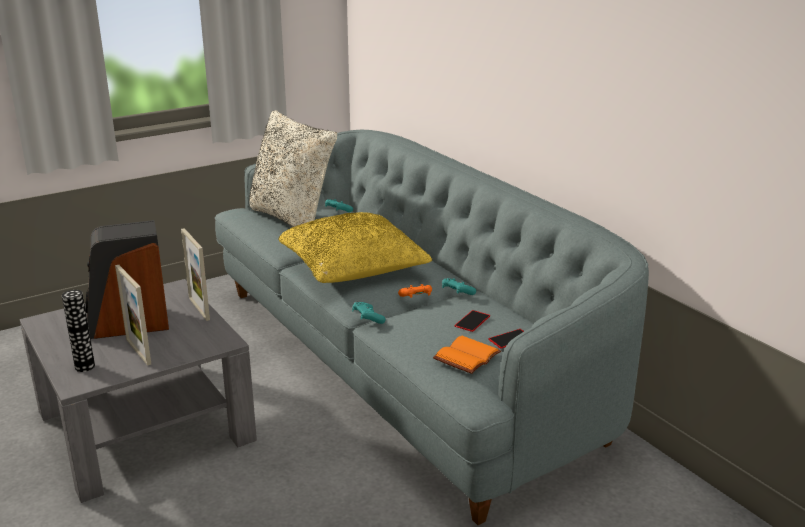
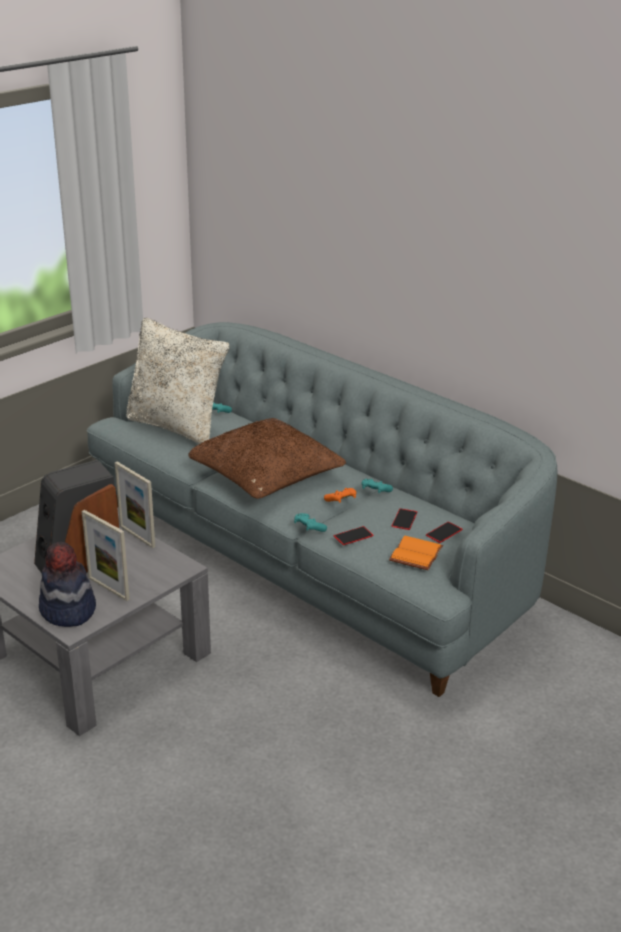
camera: 15 degrees left, 5 degrees up
vase [62,290,95,372] -> hat [39,542,96,627]
yellow pillow [278,212,433,283] -> brown pillow [188,418,346,499]
none -> phone [334,526,374,545]

